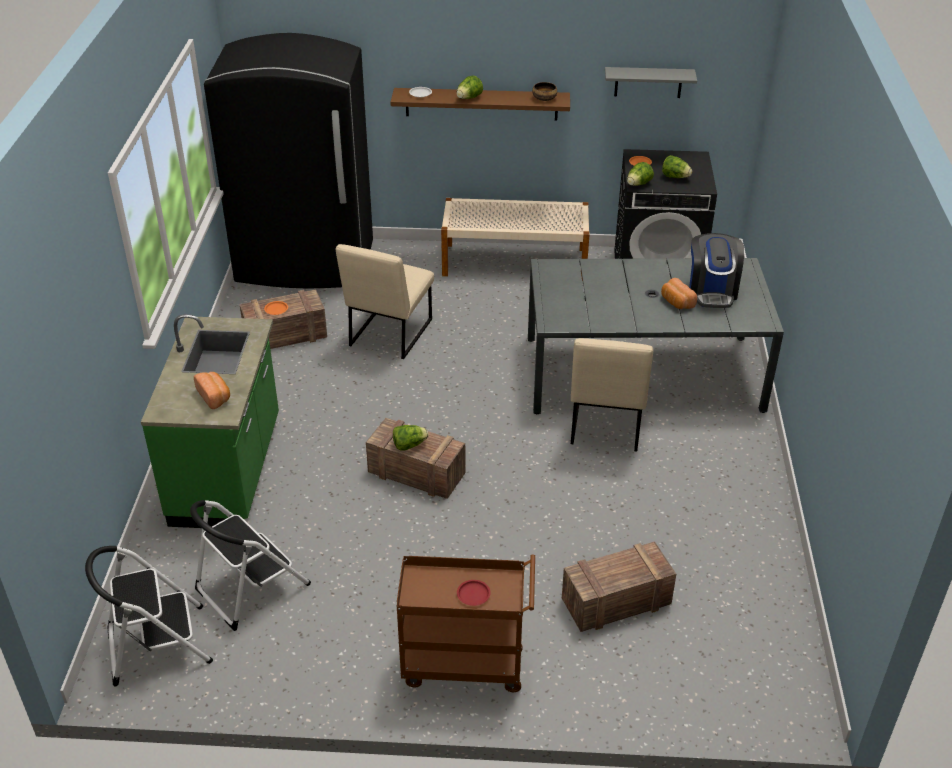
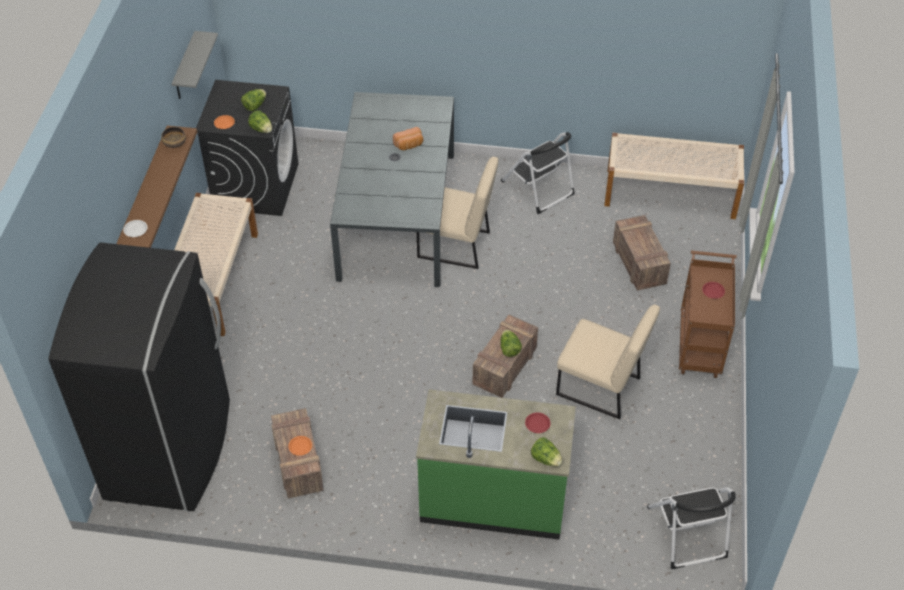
camera: 85 degrees left, 10 degrees up
step ladder [190,500,311,631] -> step ladder moved to [501,132,575,214]
bread [194,372,230,409] -> red plate [525,412,550,433]
beige chair [336,244,434,359] -> beige chair moved to [556,305,660,419]
lettuce [456,76,483,99] -> lettuce moved to [531,437,563,467]
coffee machine [689,233,744,308] -> none
none -> beige bench [604,133,744,220]

